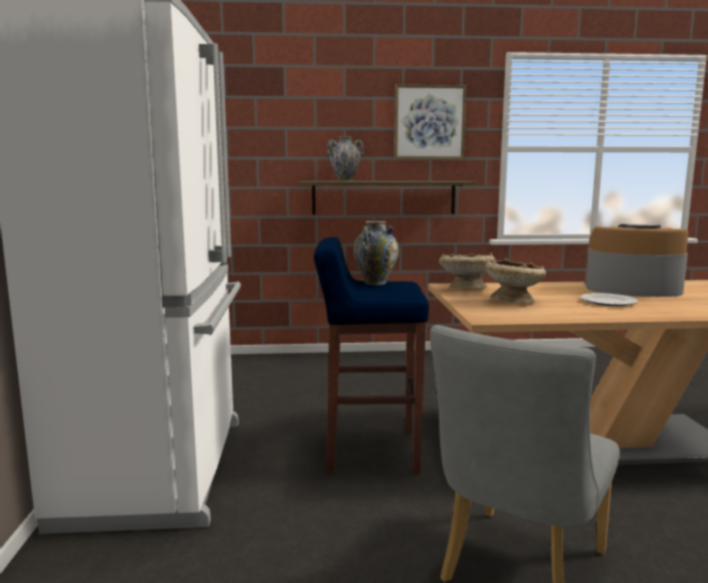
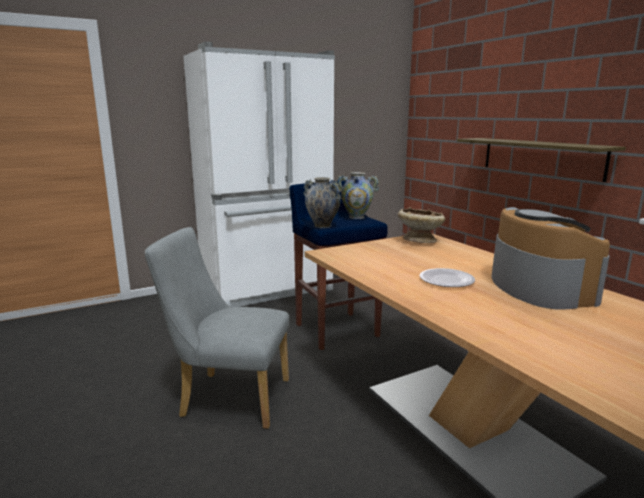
camera: 65 degrees right, 5 degrees up
vase [327,137,364,181] -> vase moved to [304,177,341,228]
picture [394,85,466,159] -> none
beige bowl [485,259,546,304] -> none

